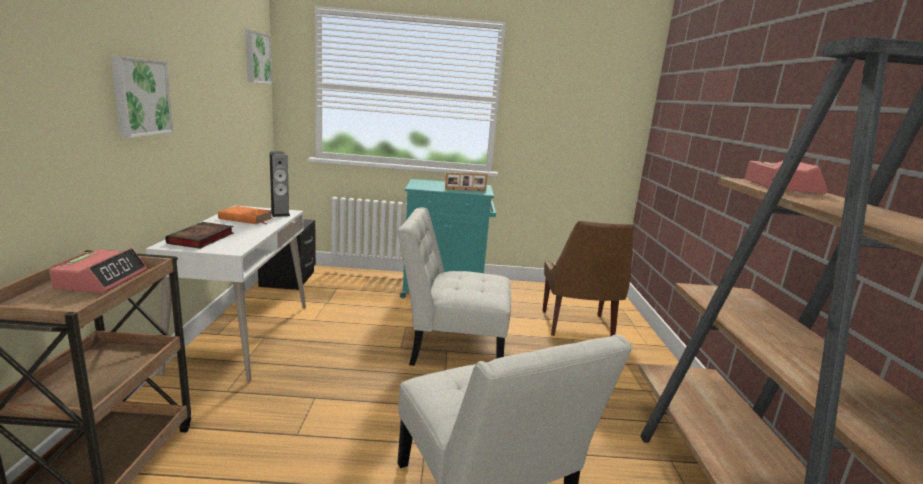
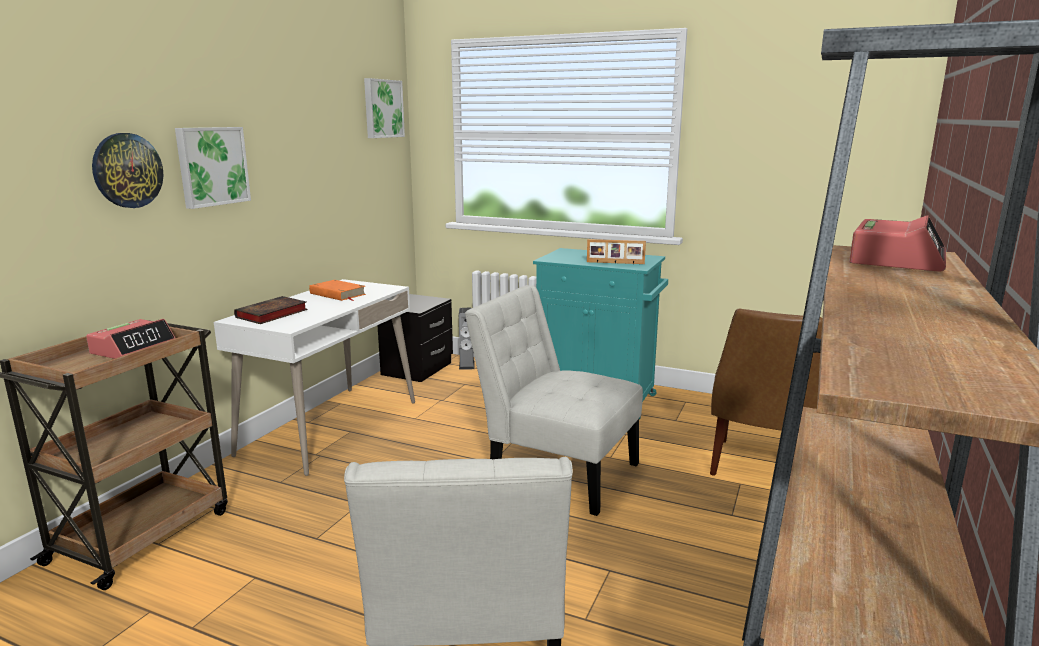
camera: 25 degrees right, 0 degrees up
speaker [270,151,290,217] -> speaker moved to [459,308,475,370]
none -> wall clock [92,133,163,208]

